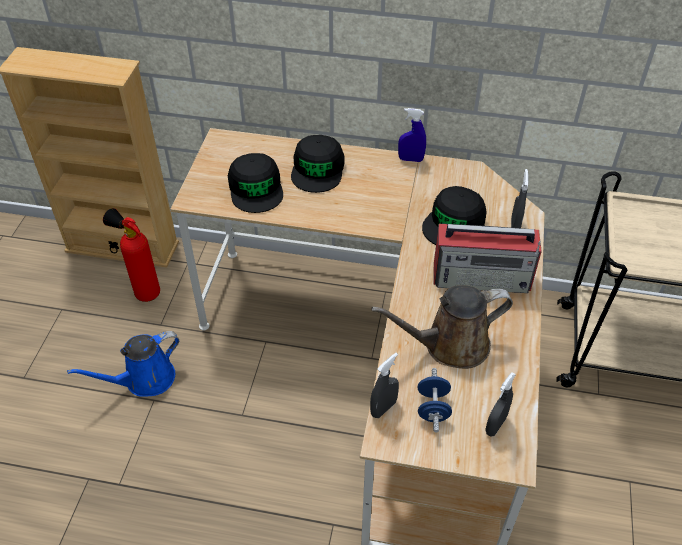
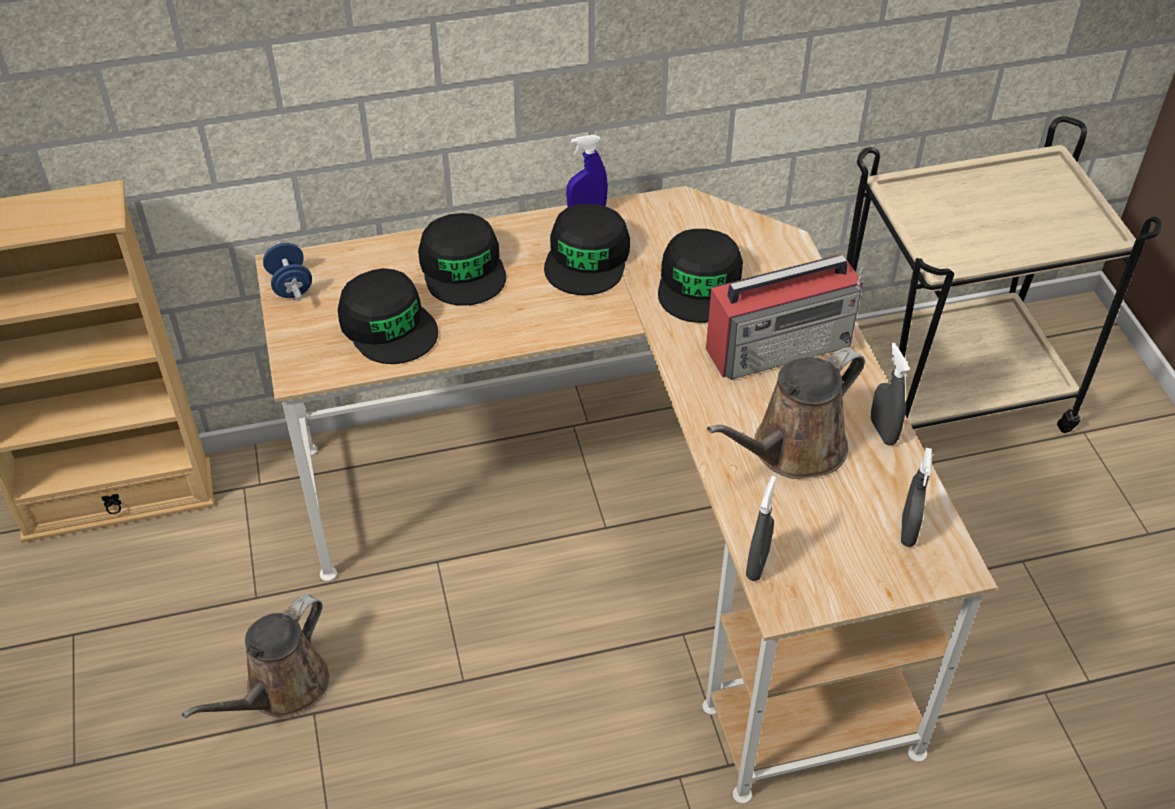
camera: 25 degrees left, 0 degrees up
blue watering can [67,331,179,397] -> brown watering can [182,594,329,718]
fire extinguisher [103,208,160,302] -> none
blue dumbbell [417,368,452,432] -> blue dumbbell moved to [263,241,312,301]
grey spray bottle [511,169,529,228] -> grey spray bottle moved to [871,343,910,445]
none -> black cap [544,204,630,295]

